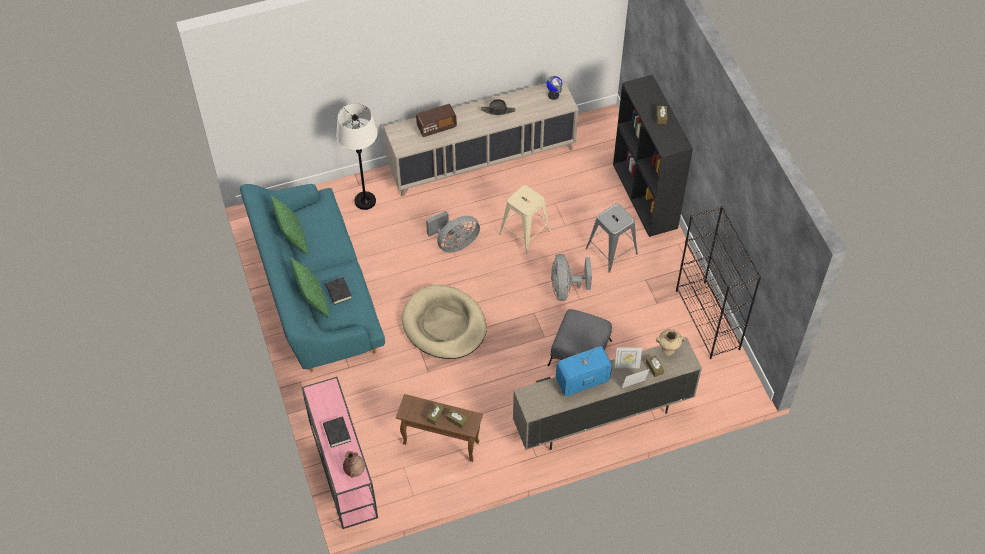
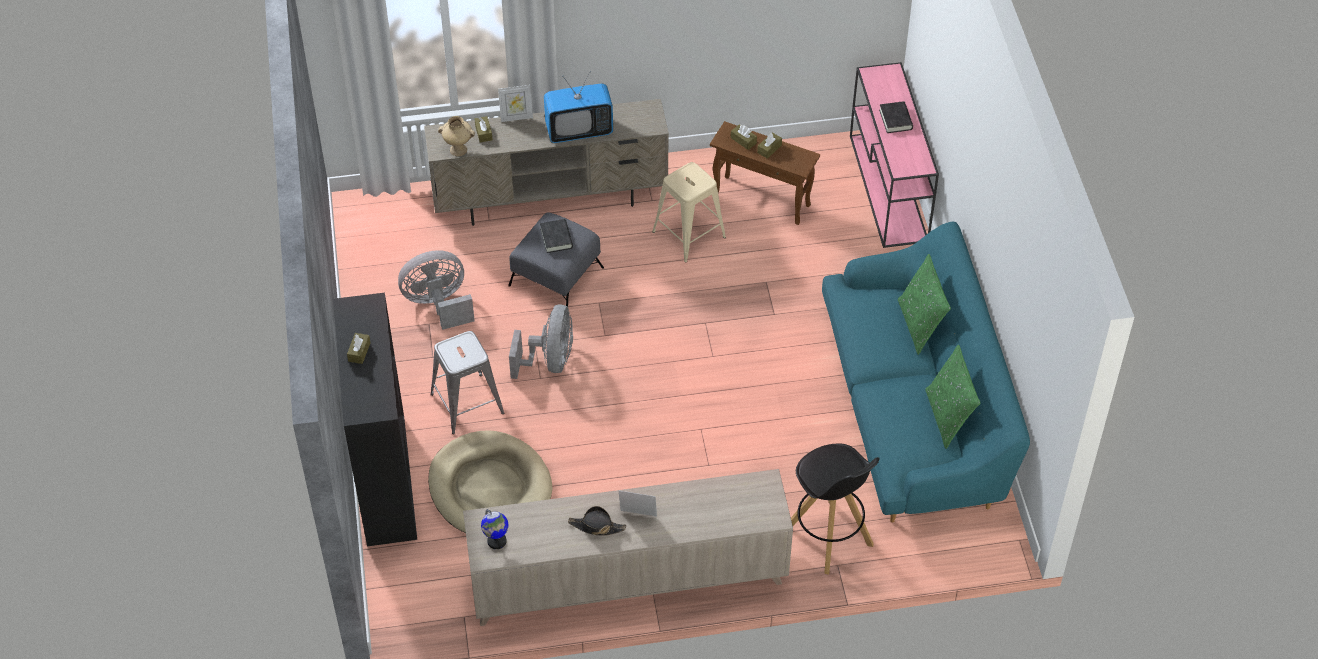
camera: 170 degrees left, 5 degrees down
black book [325,277,352,305] -> black book moved to [540,219,573,253]
white floor lamp [336,103,378,210] -> black stool [791,444,880,574]
brown vase [343,451,365,478] -> none
beige dog bed [402,285,487,359] -> beige dog bed moved to [428,430,552,533]
radio [416,104,457,137] -> none
grey fan [426,211,480,253] -> grey fan moved to [398,250,475,330]
beige stool [499,185,551,254] -> beige stool moved to [652,162,726,263]
picture frame [615,347,642,368] -> picture frame moved to [619,491,657,516]
black bookcase [676,206,761,359] -> none

